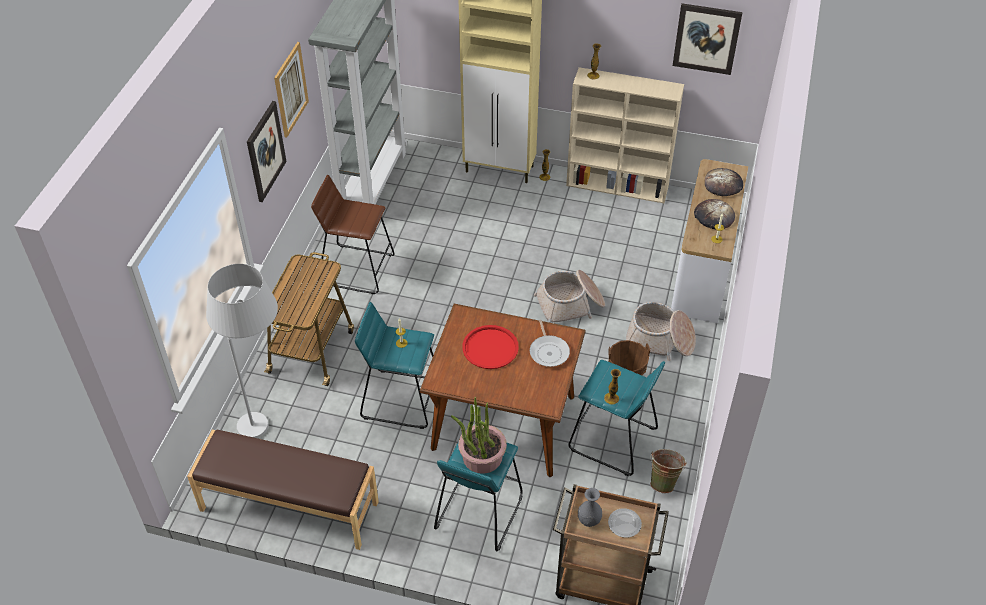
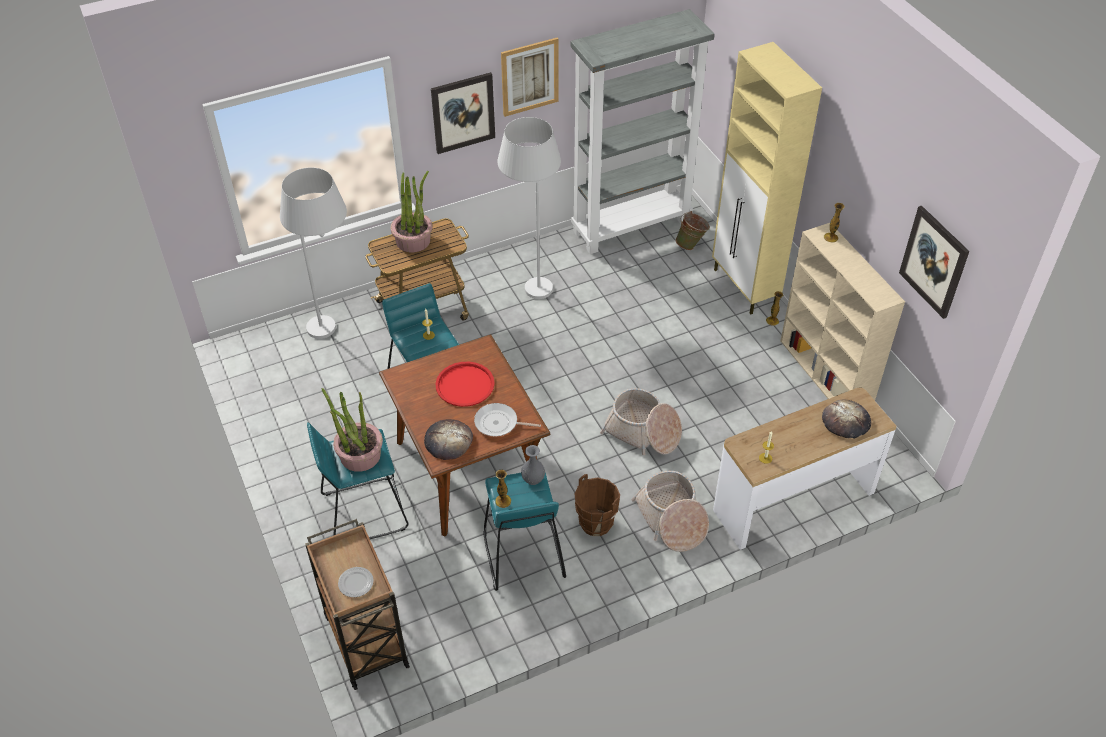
camera: 50 degrees right, 0 degrees up
brown bench [187,430,379,550] -> none
brown stool [311,175,395,294] -> white floor lamp [498,117,561,299]
frying pan [530,320,570,367] -> frying pan turned 60 degrees clockwise [474,403,541,436]
grey vase [578,488,602,527] -> grey vase moved to [521,445,545,485]
green bucket [650,449,687,493] -> green bucket moved to [675,211,710,250]
bread [694,199,735,229] -> bread moved to [424,419,473,460]
none -> potted plant [391,171,433,252]

